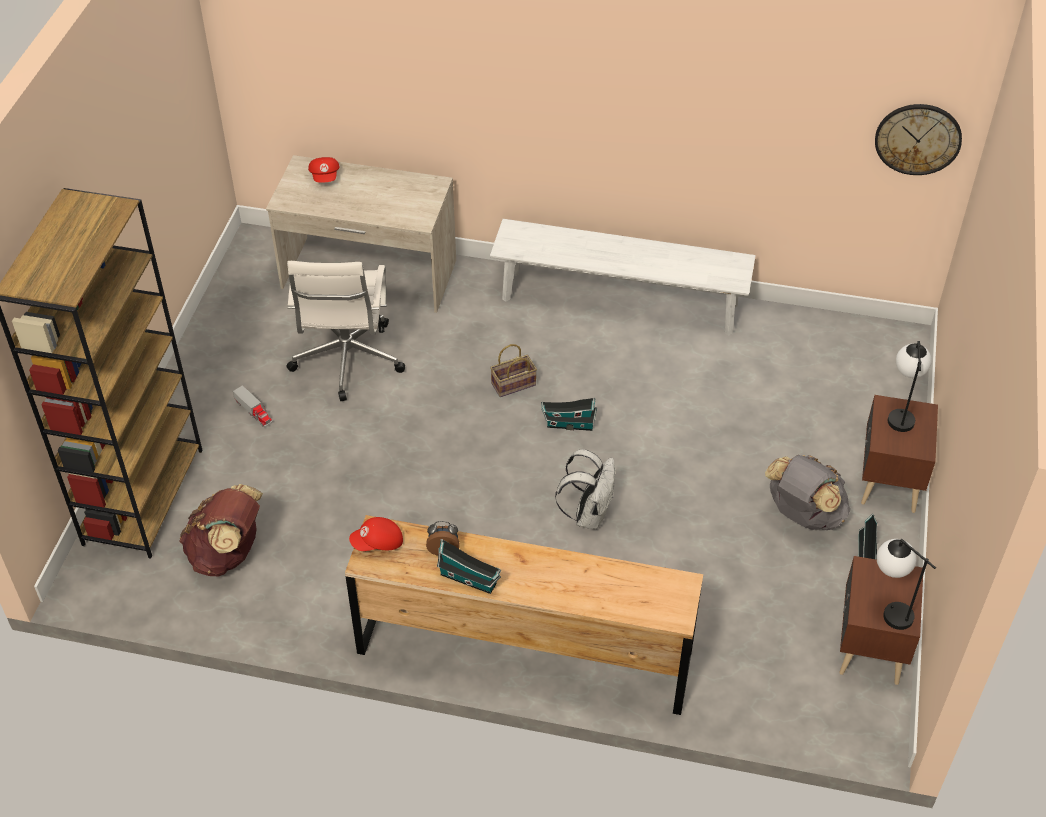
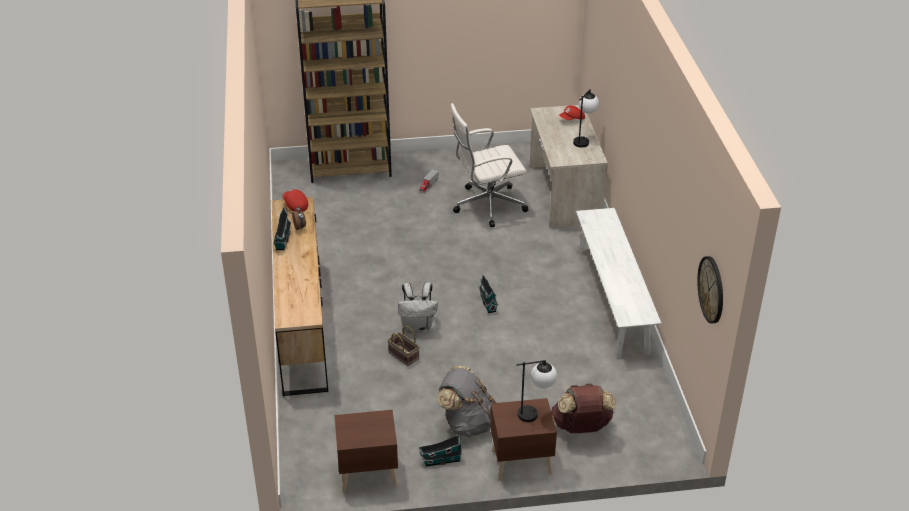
camera: 70 degrees right, 10 degrees down
brown backpack [179,484,263,576] -> brown backpack moved to [551,383,616,433]
basket [490,344,537,397] -> basket moved to [387,326,420,366]
table lamp [876,539,936,630] -> table lamp moved to [573,89,599,148]

